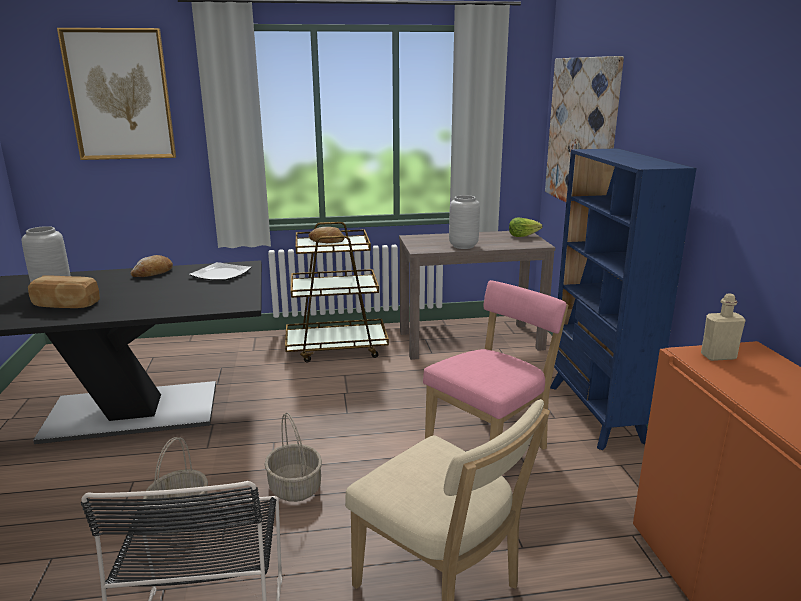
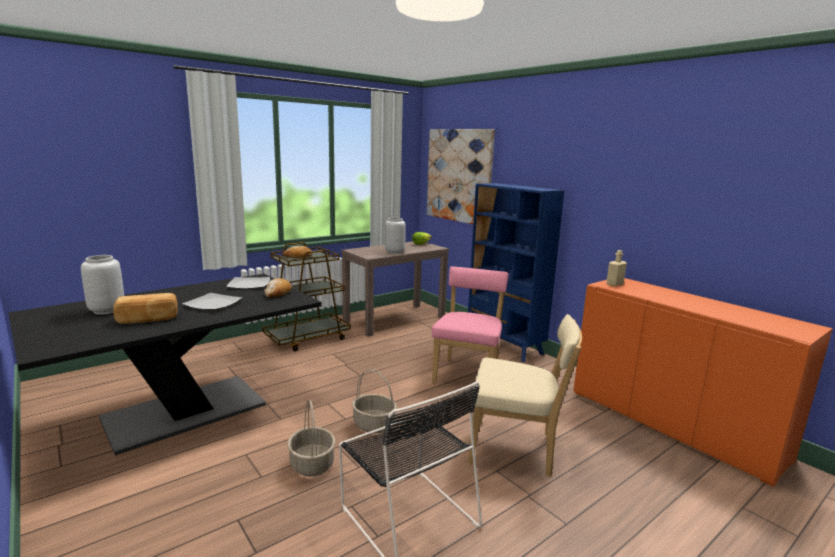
camera: 30 degrees left, 5 degrees down
picture [57,28,176,160] -> none
bread [131,255,173,277] -> bread moved to [264,278,292,298]
none -> plate [182,293,242,310]

